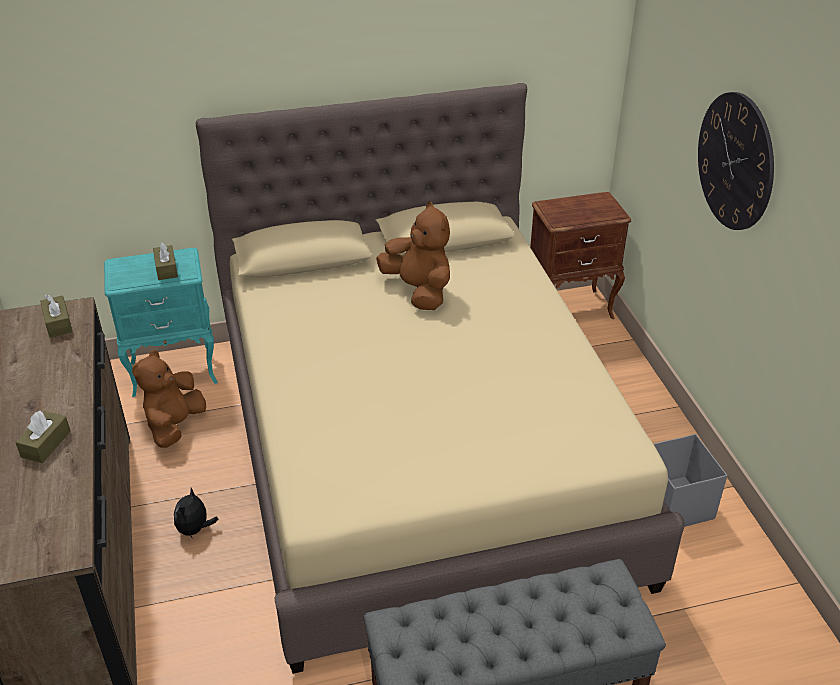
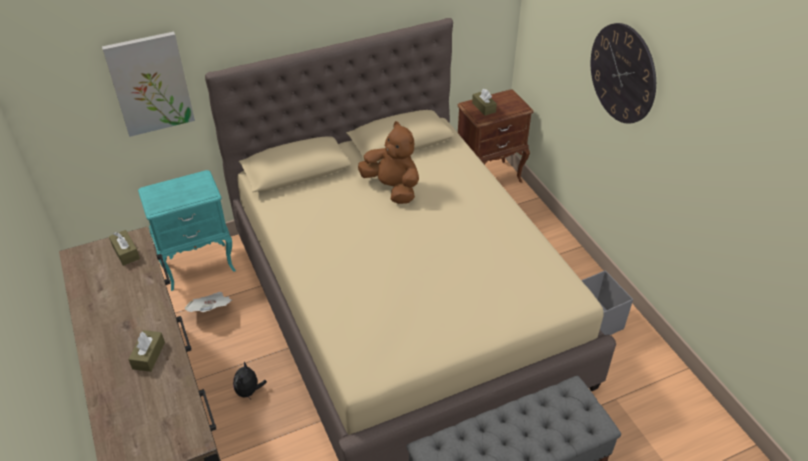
camera: 10 degrees left, 5 degrees up
brown plush toy [132,350,206,448] -> newspaper [185,292,232,312]
brown tissue box [153,242,178,280] -> brown tissue box moved to [472,89,497,116]
none -> picture [102,32,195,137]

